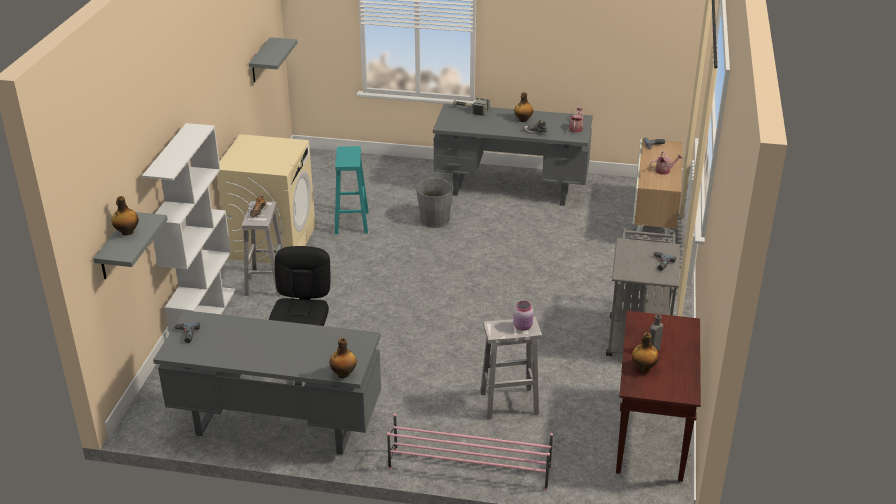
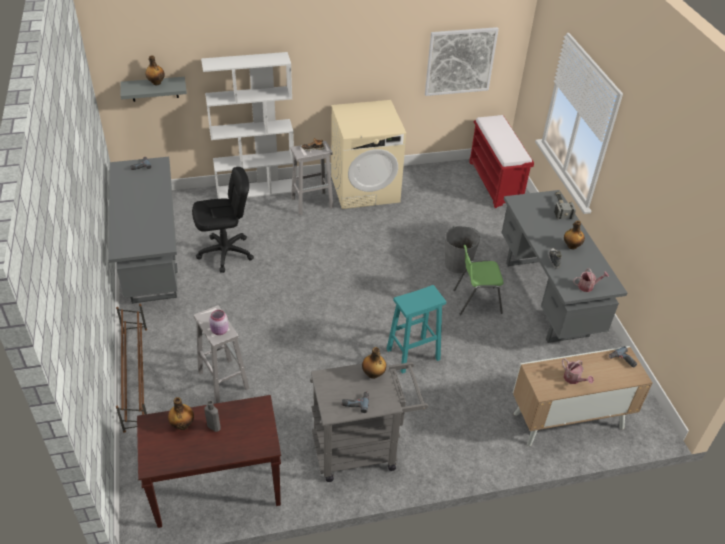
camera: 65 degrees right, 10 degrees up
grey shelf [249,37,298,83] -> picture [425,27,499,96]
bottle [329,338,357,378] -> bottle moved to [362,347,386,379]
turquoise stool [335,146,369,234] -> turquoise stool moved to [386,285,446,374]
pink shoe rack [387,413,553,491] -> brown shoe rack [116,304,147,433]
none -> green chair [453,245,504,315]
none -> red bench [469,115,534,208]

